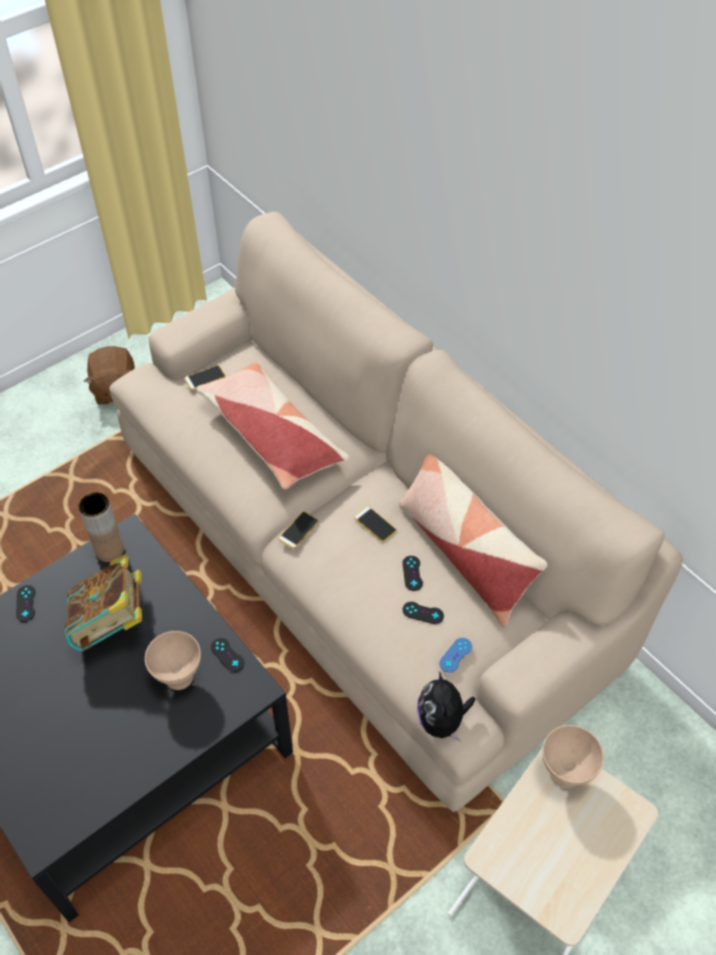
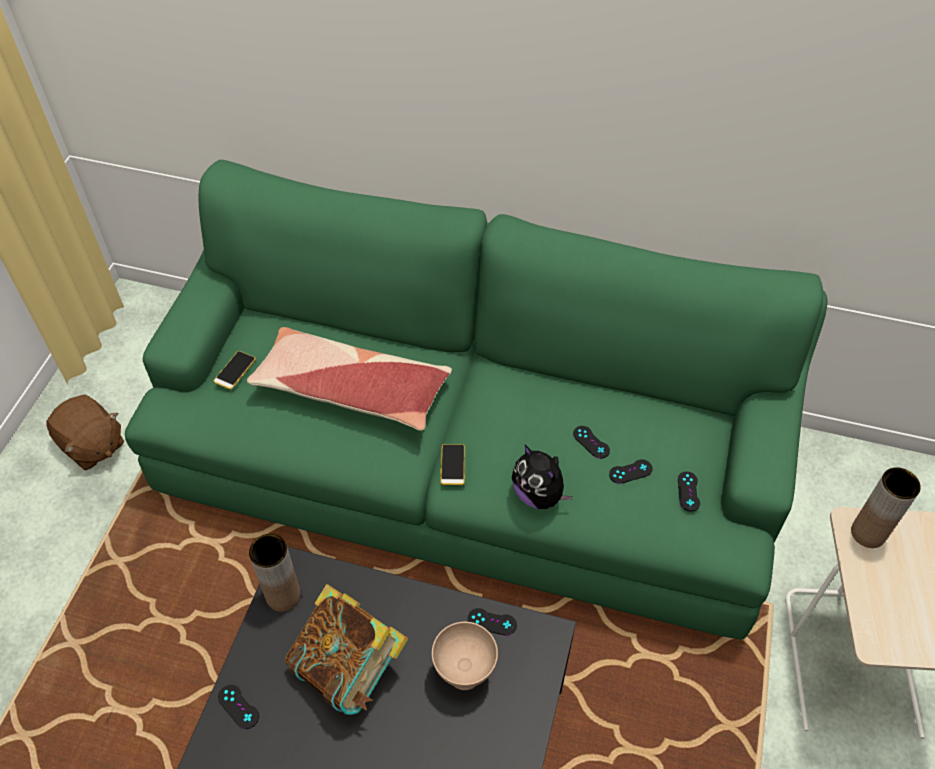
camera: 35 degrees left, 0 degrees up
beige sofa [109,212,683,812] -> green sofa [125,160,828,640]
phone [354,506,397,542] -> none
pillow [399,454,548,627] -> none
plush toy [417,672,475,742] -> plush toy moved to [512,445,573,509]
blue game controller [439,638,472,673] -> black game controller [678,471,700,512]
beige bowl [542,725,604,788] -> brown vase [851,467,921,548]

